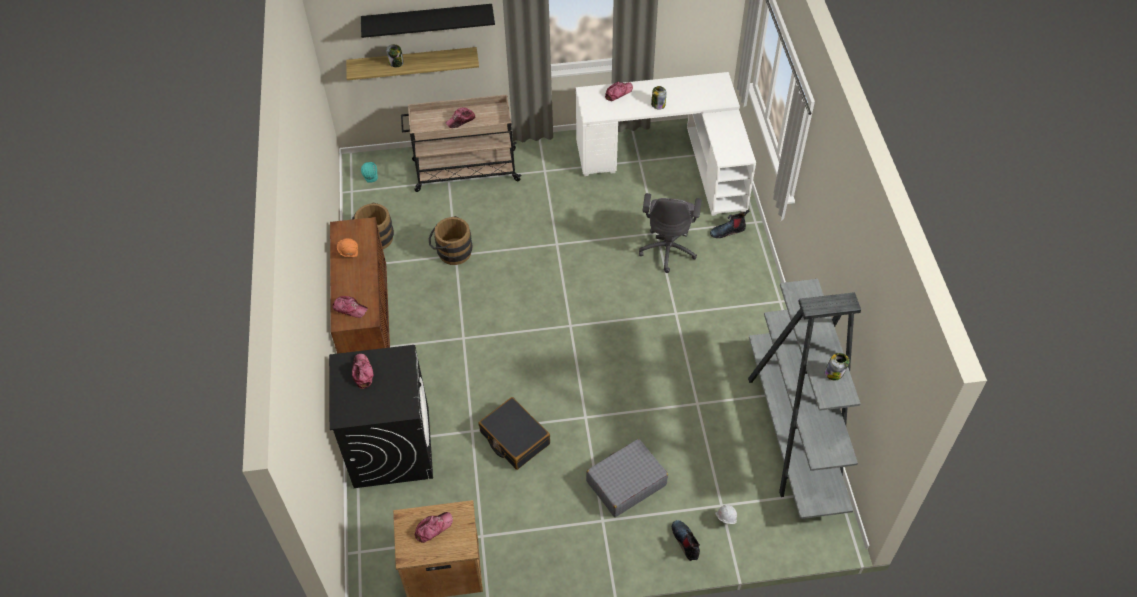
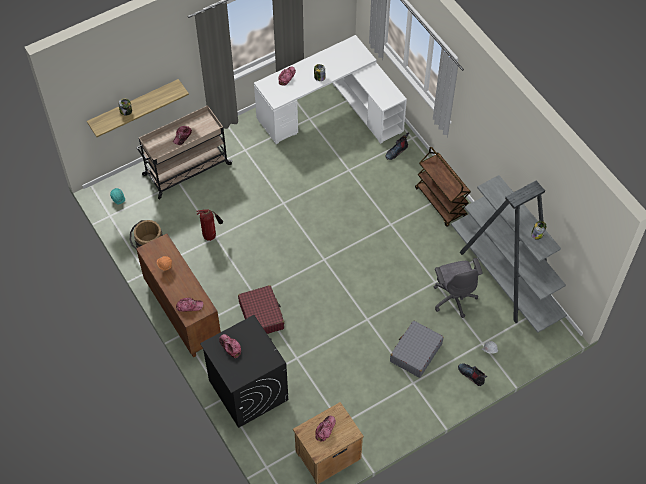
camera: 25 degrees left, 5 degrees up
black shelf [361,4,495,38] -> none
brown bucket [429,216,473,265] -> fire extinguisher [197,209,223,241]
black suitcase [478,397,550,470] -> none
grey office chair [639,193,702,273] -> grey office chair moved to [433,258,482,318]
none -> red suitcase [238,285,284,334]
none -> brown cart [415,147,471,227]

